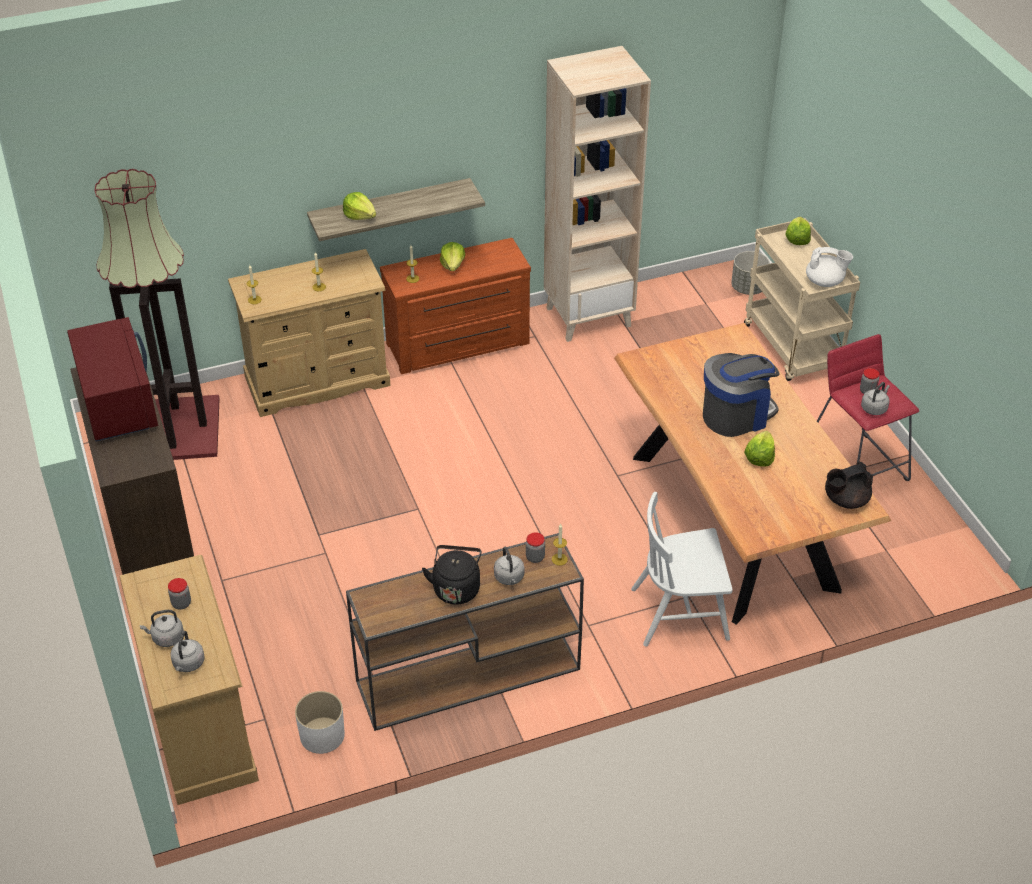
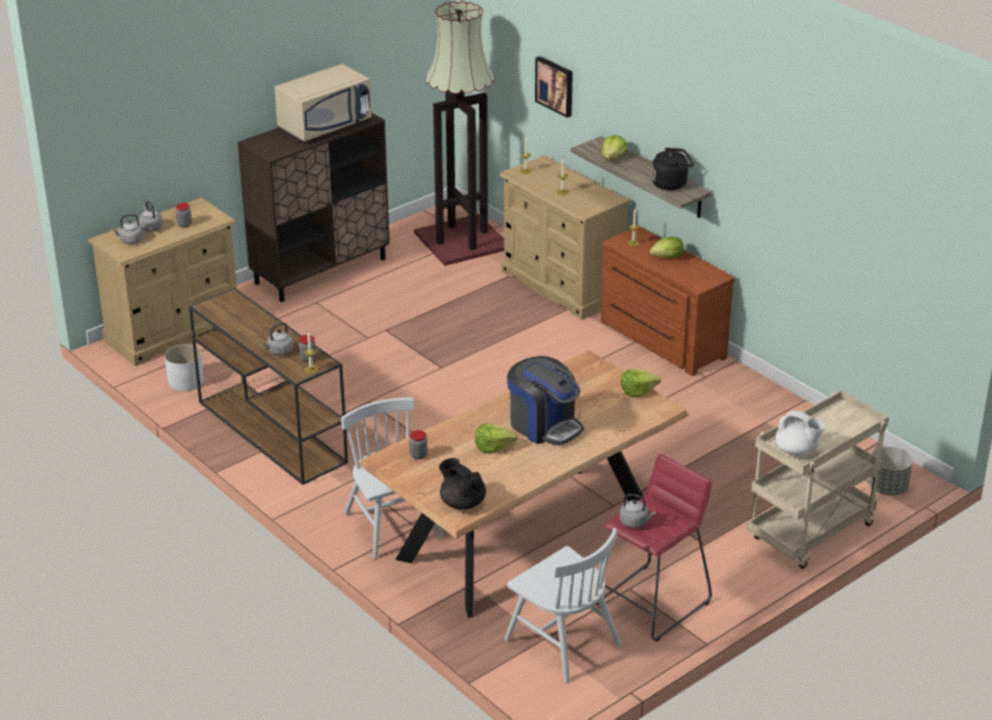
camera: 70 degrees right, 10 degrees down
red microwave [67,317,158,442] -> beige microwave [274,64,372,142]
black kettle [422,545,482,605] -> black kettle moved to [651,148,695,190]
beige bookcase [544,46,651,342] -> none
lettuce [786,217,811,245] -> lettuce moved to [621,369,661,397]
white teapot [806,247,853,287] -> white teapot turned 45 degrees counterclockwise [775,411,825,456]
jar [860,368,879,394] -> jar moved to [409,430,427,459]
none -> white chair [504,528,622,683]
none -> picture [535,56,573,118]

